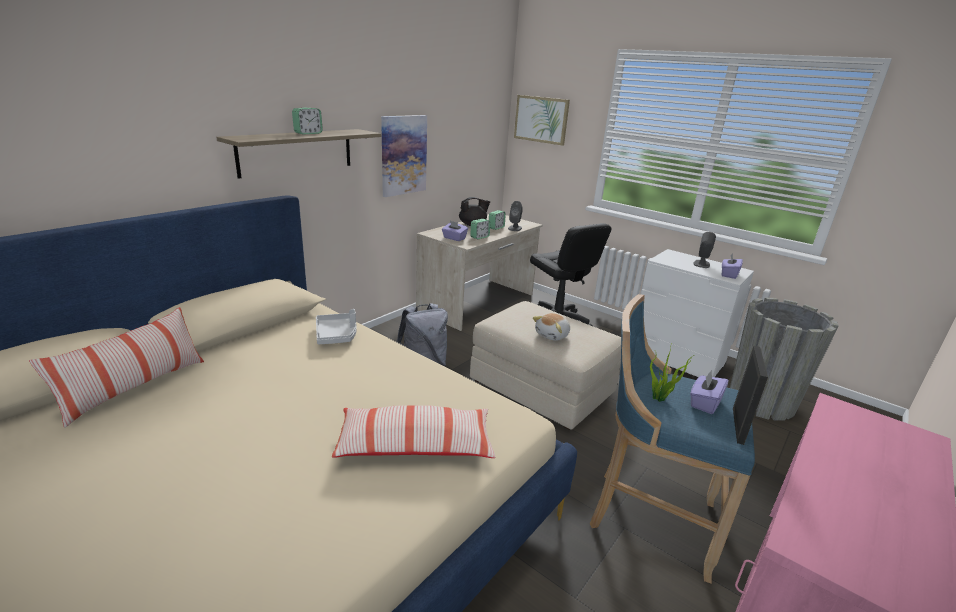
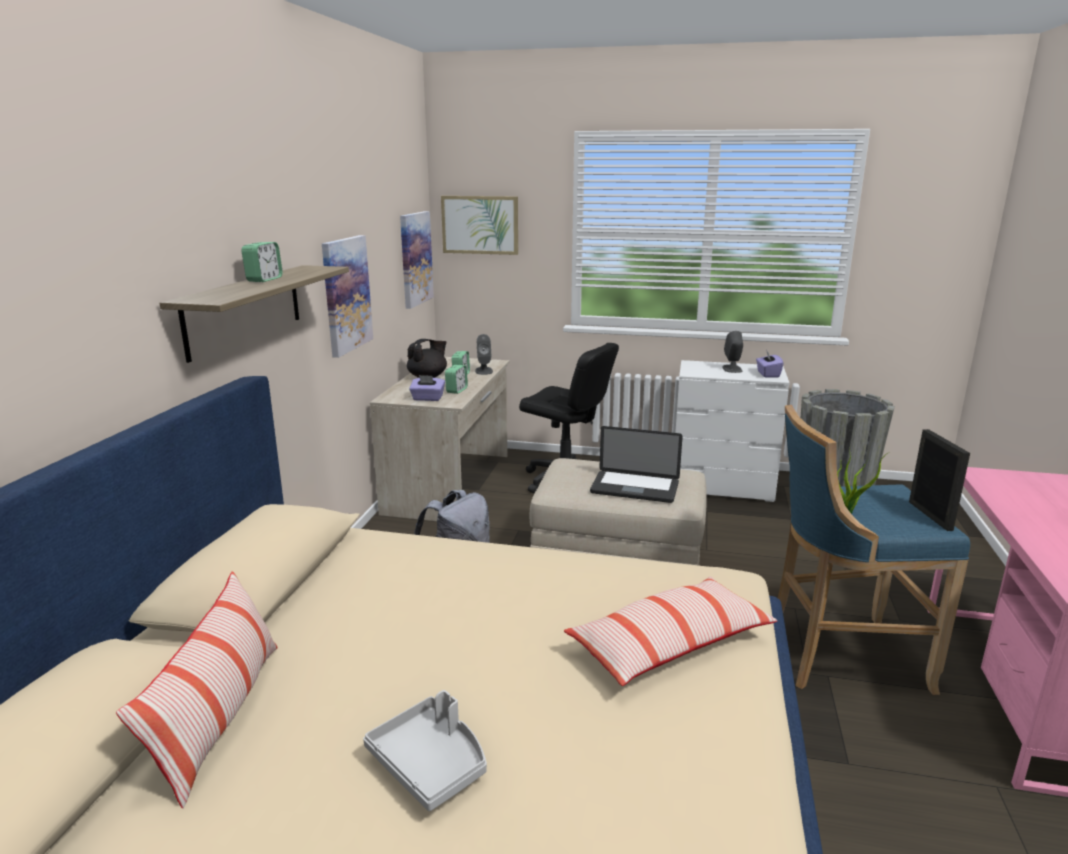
camera: 25 degrees left, 5 degrees down
grey tray [316,309,357,344] -> grey tray moved to [363,690,487,811]
plush toy [533,313,570,341] -> laptop [590,426,683,503]
purple tissue box [690,370,728,414] -> none
none -> picture [400,211,434,309]

